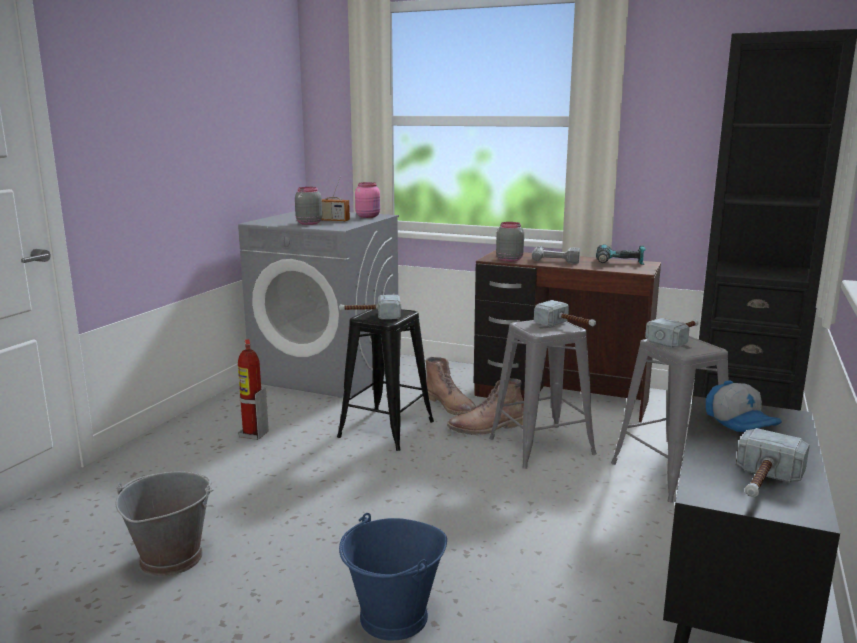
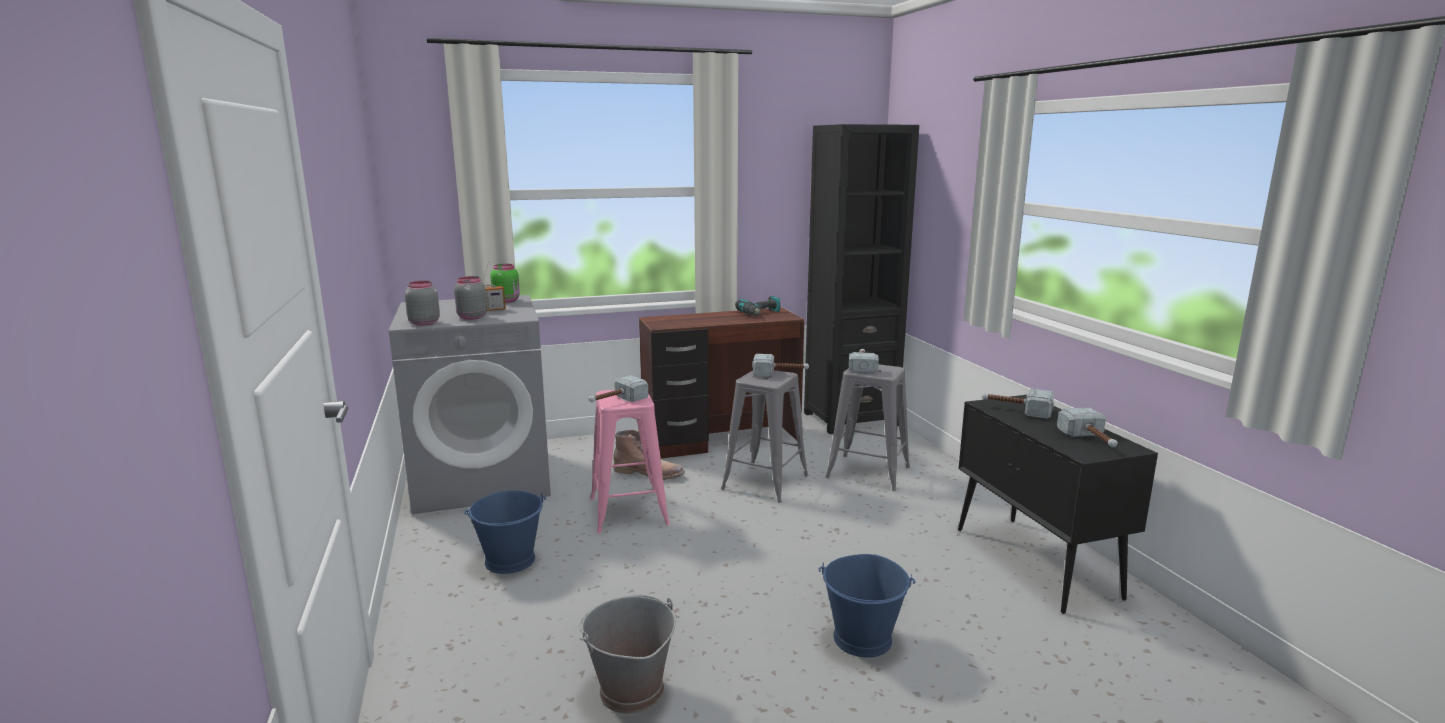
camera: 40 degrees left, 0 degrees up
fire extinguisher [238,339,269,440] -> blue bucket [464,490,546,574]
black stool [337,309,434,451] -> pink stool [590,390,670,533]
pink jar [355,182,380,218] -> green jar [490,264,520,303]
brown boot [447,378,524,435] -> none
grey jar [496,222,524,262] -> grey jar moved to [405,281,440,325]
power drill [532,246,580,264] -> none
cap [706,380,782,432] -> hammer [982,389,1055,419]

